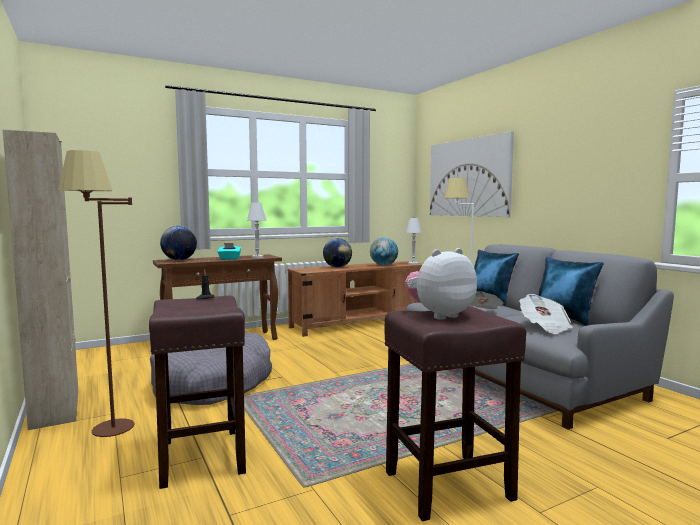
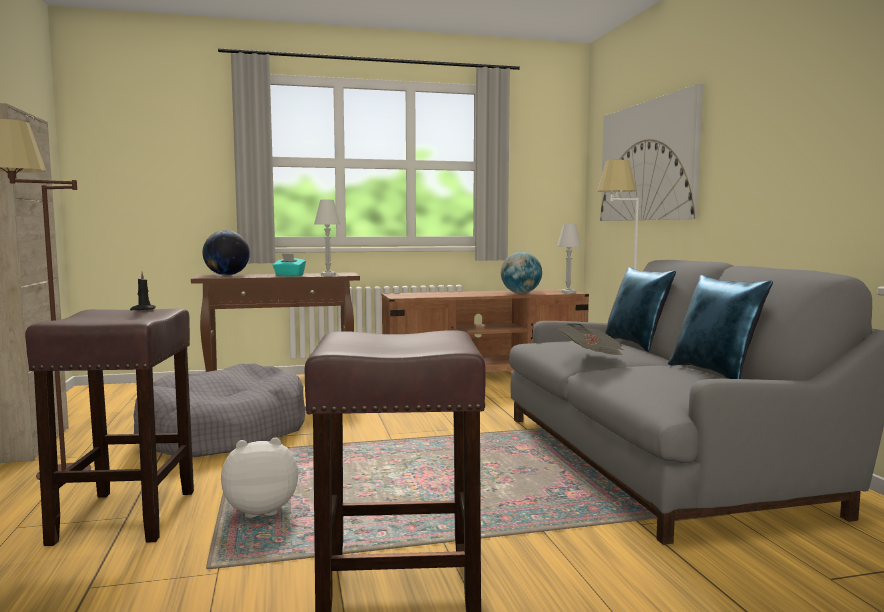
camera: 15 degrees right, 0 degrees up
globe [323,238,352,267] -> none
plush toy [405,248,477,320] -> plush toy moved to [221,437,298,518]
newspaper [519,294,573,334] -> none

